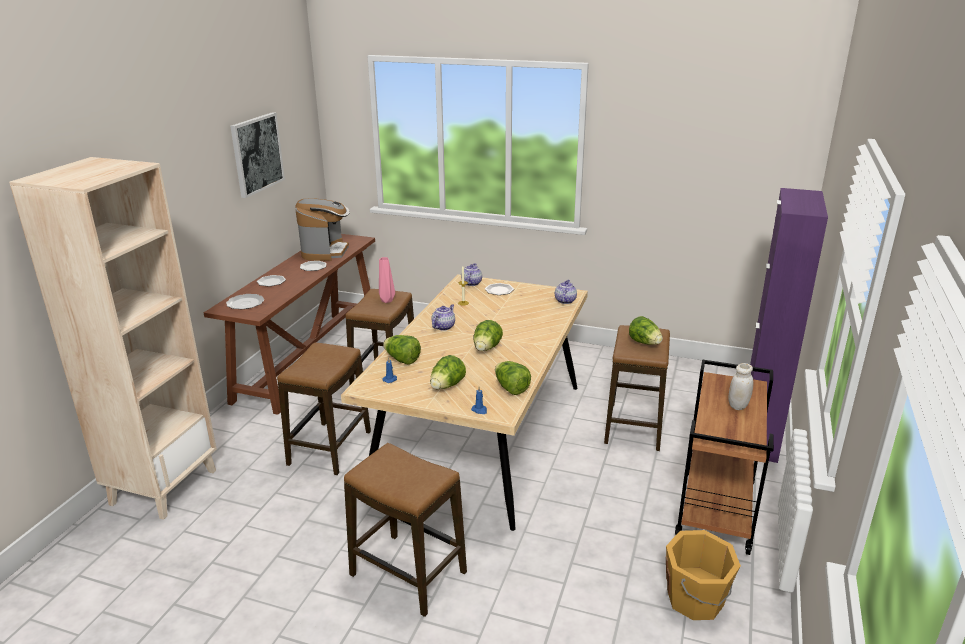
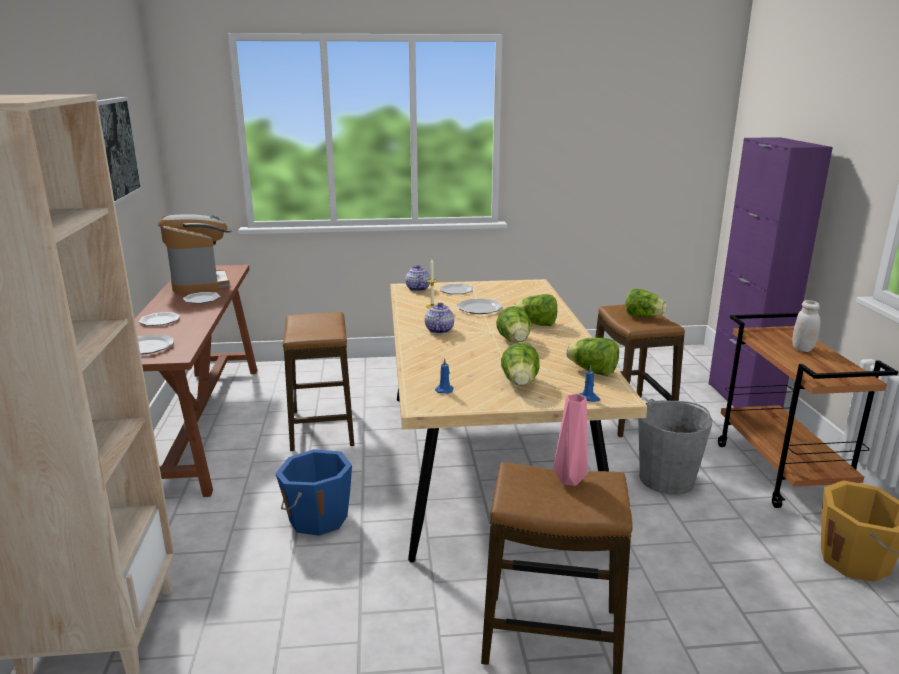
camera: 25 degrees left, 5 degrees down
stool [277,342,371,475] -> blue bucket [275,449,352,536]
pink vase [379,257,395,303] -> pink vase moved to [553,394,588,486]
lettuce [383,335,421,365] -> lettuce moved to [513,294,557,326]
teapot [555,280,577,304] -> none
none -> plate [457,299,502,314]
none -> grey bucket [638,399,713,495]

